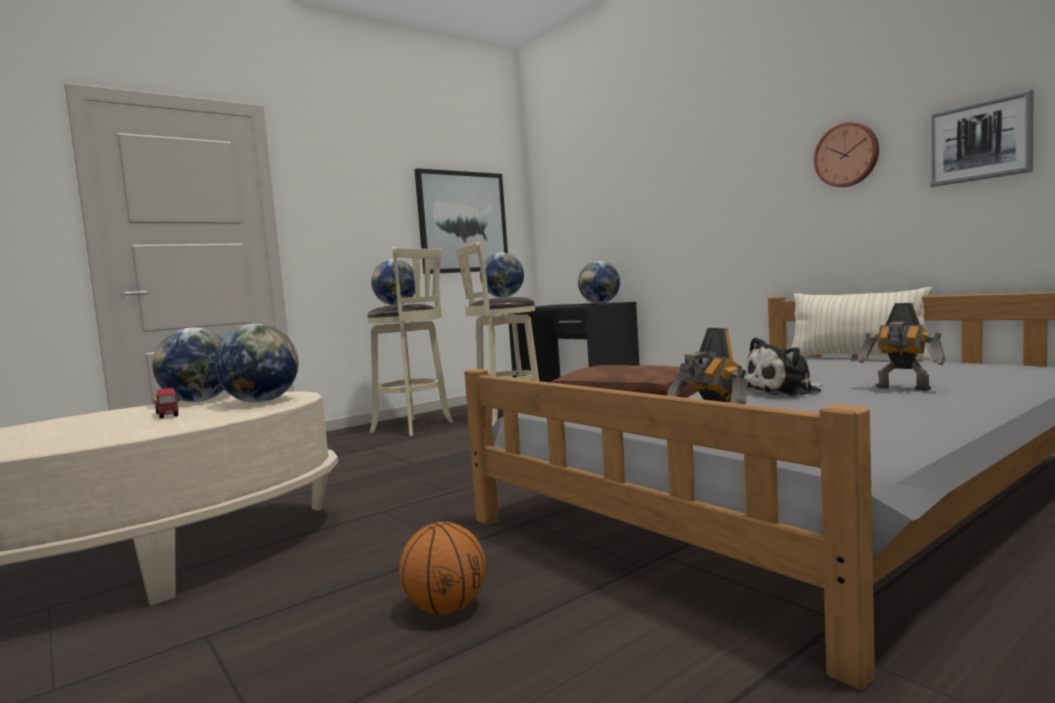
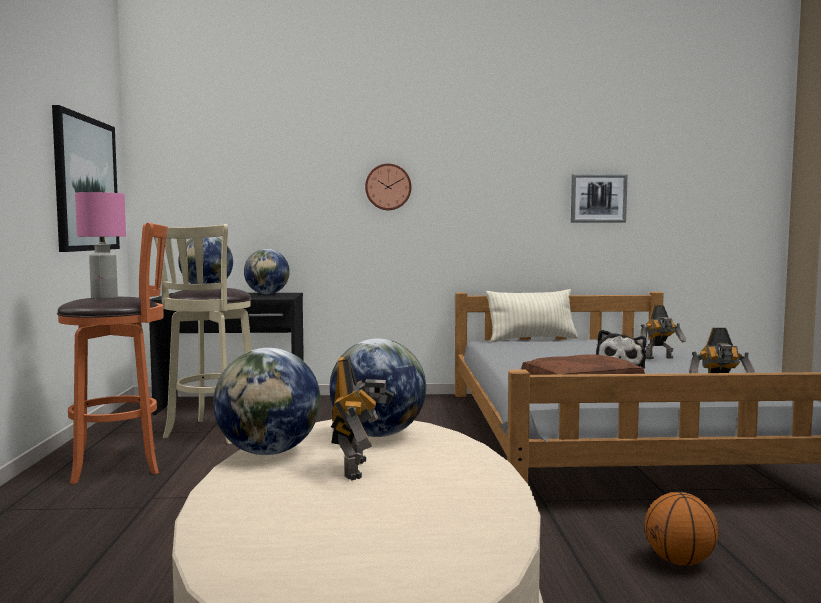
camera: 55 degrees left, 0 degrees up
toy truck [153,388,180,418] -> toy robot [331,356,394,480]
beige stool [367,247,453,436] -> orange stool [57,223,168,484]
globe [371,259,415,305] -> pink table lamp [75,192,126,299]
wall clock [814,122,879,187] -> wall clock moved to [365,163,411,210]

